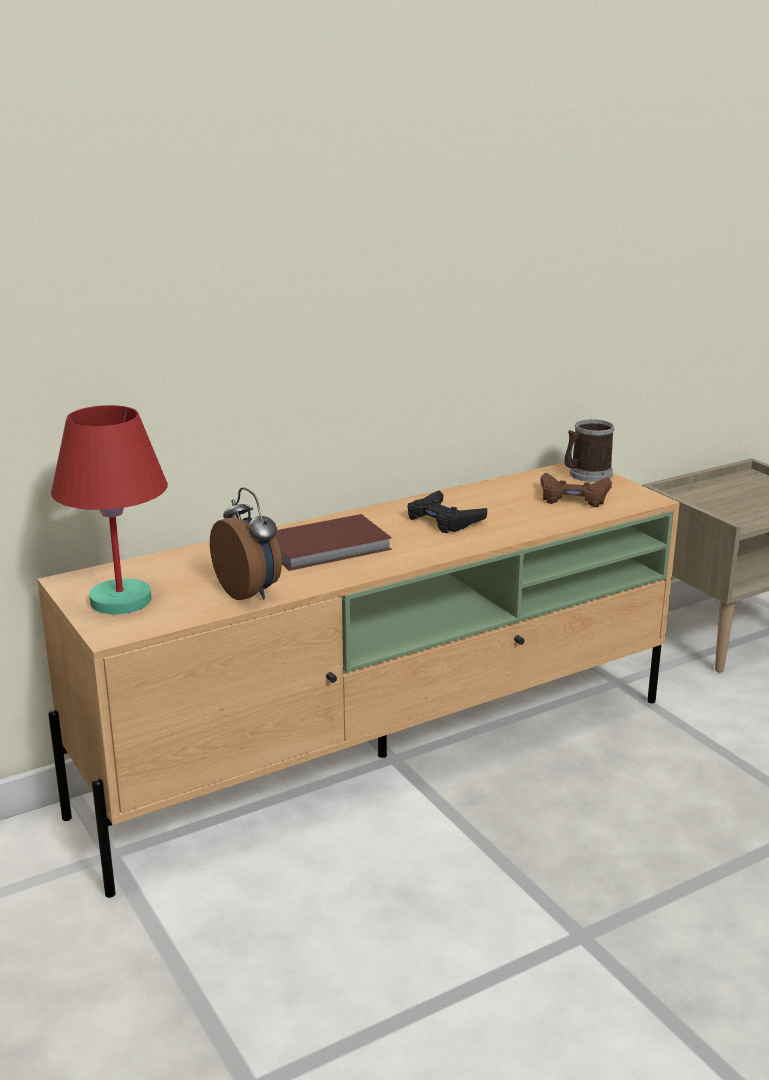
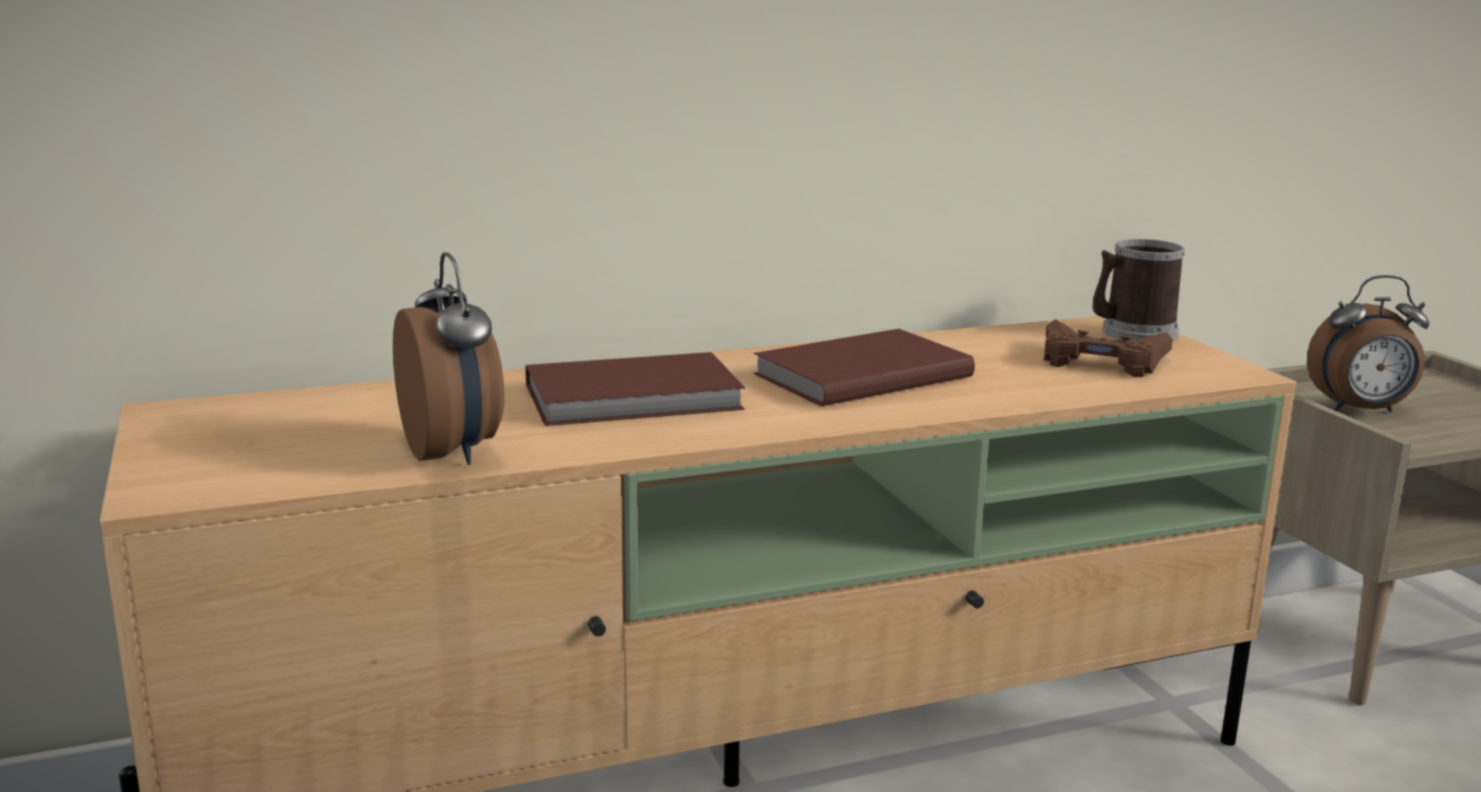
camera: 10 degrees right, 5 degrees down
red table lamp [51,405,168,614] -> none
black game controller [407,490,487,533] -> brown book [753,329,975,406]
none -> alarm clock [1307,275,1430,412]

